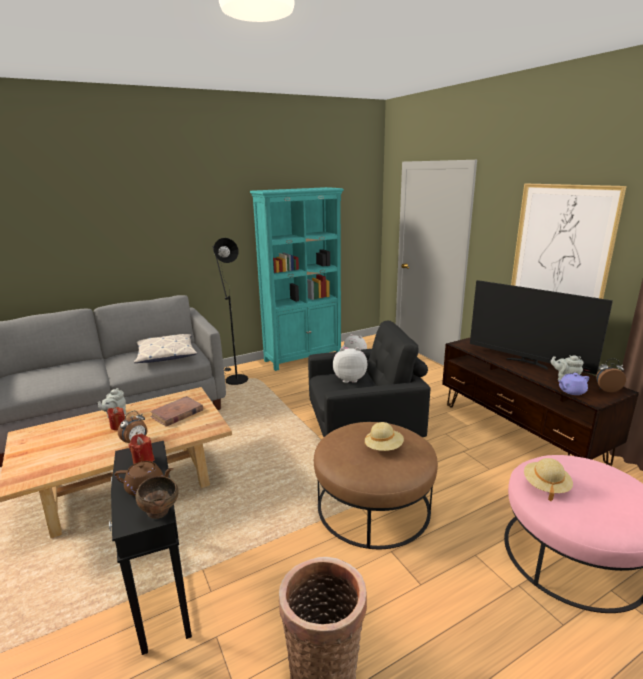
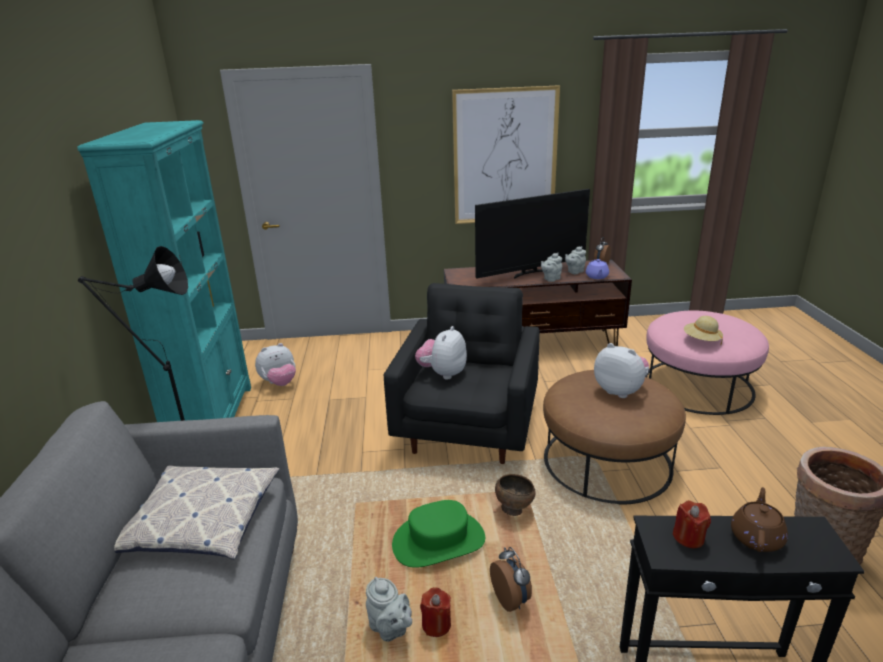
camera: 65 degrees left, 5 degrees up
brown bowl [135,476,179,519] -> brown bowl moved to [495,474,536,516]
brown book [150,396,203,427] -> green hat [392,500,485,568]
beige hat [365,422,404,451] -> plush toy [594,343,649,398]
none -> grey teapot [541,253,562,282]

